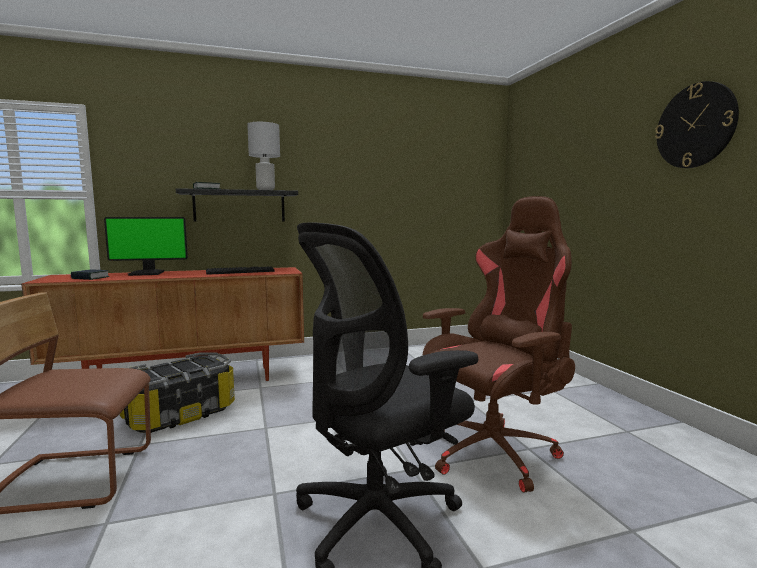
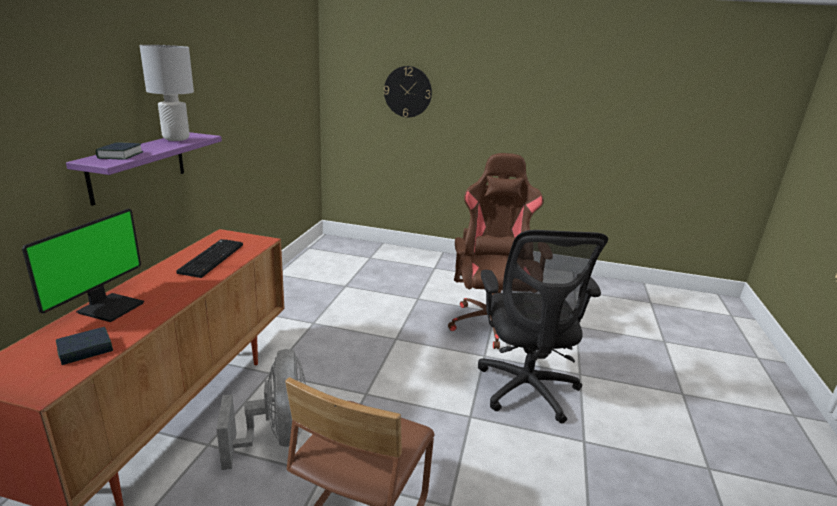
camera: 60 degrees left, 15 degrees up
storage box [120,352,235,433] -> grey fan [216,349,306,470]
black shelf [176,188,298,222] -> purple shelf [66,132,222,206]
wall clock [655,81,739,168] -> wall clock moved to [384,66,432,117]

